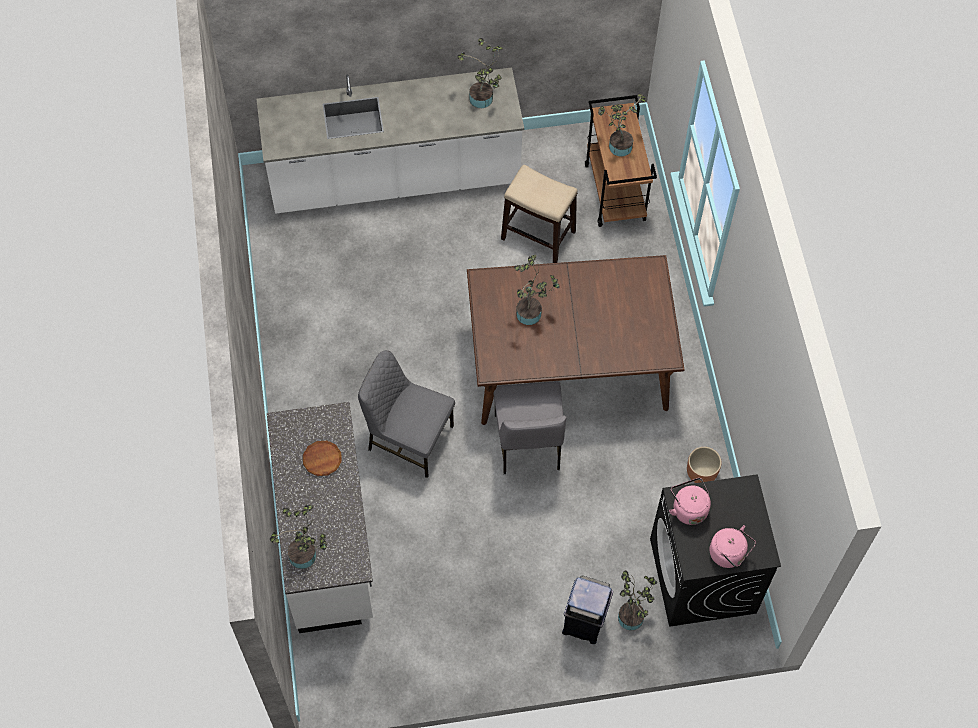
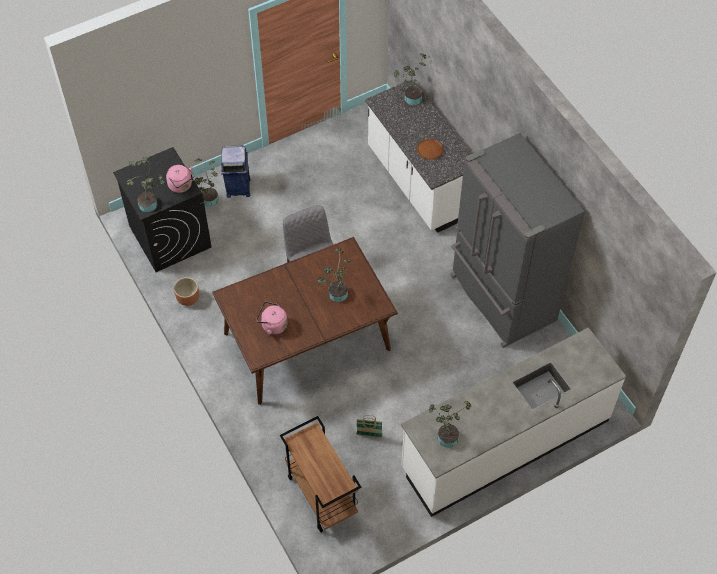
camera: 160 degrees right, 5 degrees down
grey chair [358,350,455,478] -> none
stool [501,165,578,263] -> basket [356,415,383,438]
potted plant [598,94,646,157] -> potted plant moved to [127,156,165,212]
pink kettle [710,525,756,568] -> pink kettle moved to [256,302,287,335]
none -> grey fridge [450,133,585,348]

